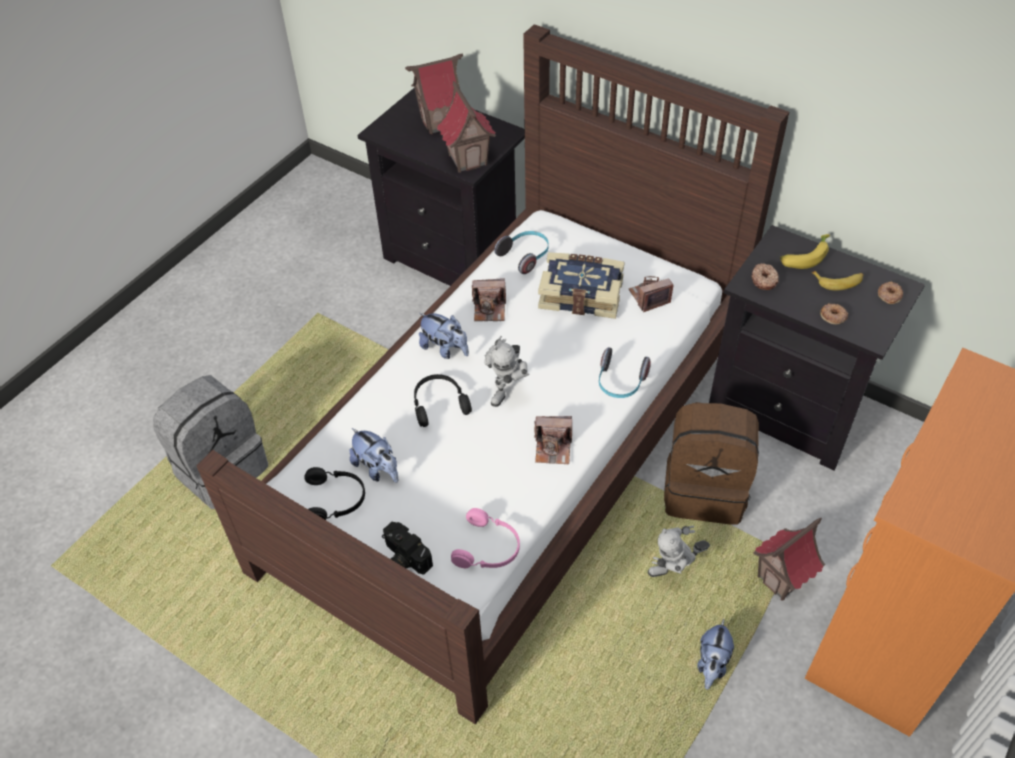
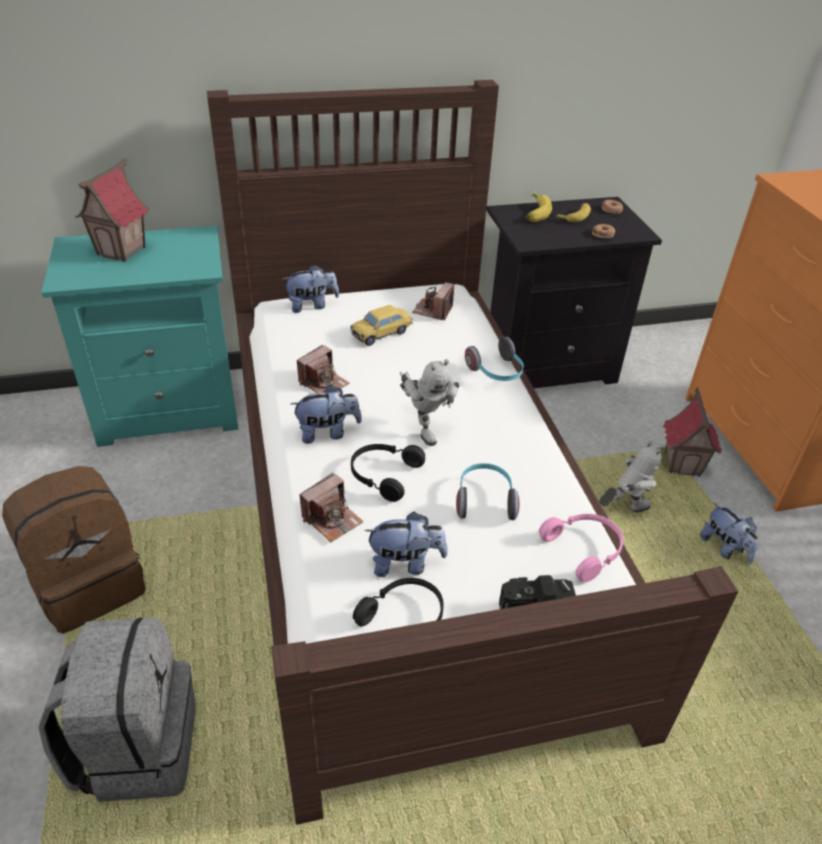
camera: 50 degrees left, 10 degrees down
black nightstand [358,88,525,286] -> turquoise nightstand [42,226,238,447]
toy house [437,80,496,173] -> none
headphones [494,231,549,274] -> headphones moved to [456,463,520,520]
camera [534,416,572,464] -> camera moved to [299,473,363,542]
book [538,252,624,319] -> toy car [350,305,413,346]
toy robot [648,525,710,577] -> toy robot turned 135 degrees counterclockwise [599,441,662,512]
brown backpack [664,402,759,524] -> brown backpack moved to [2,466,146,634]
donut [752,263,779,290] -> none
none -> plush toy [283,265,339,313]

